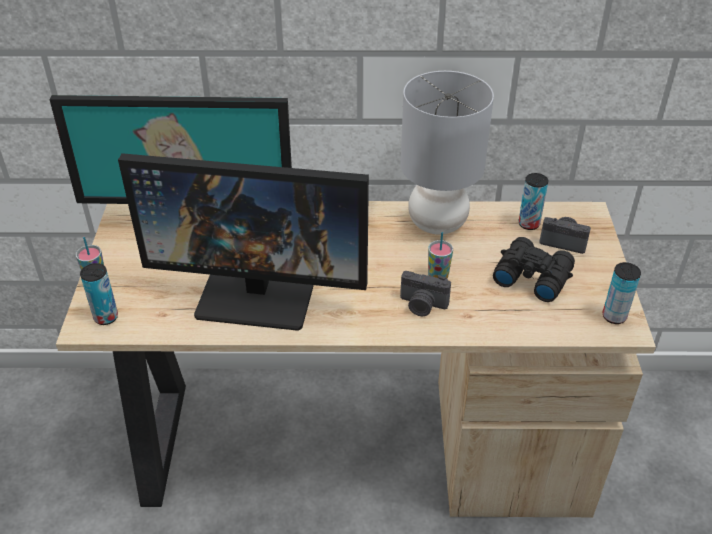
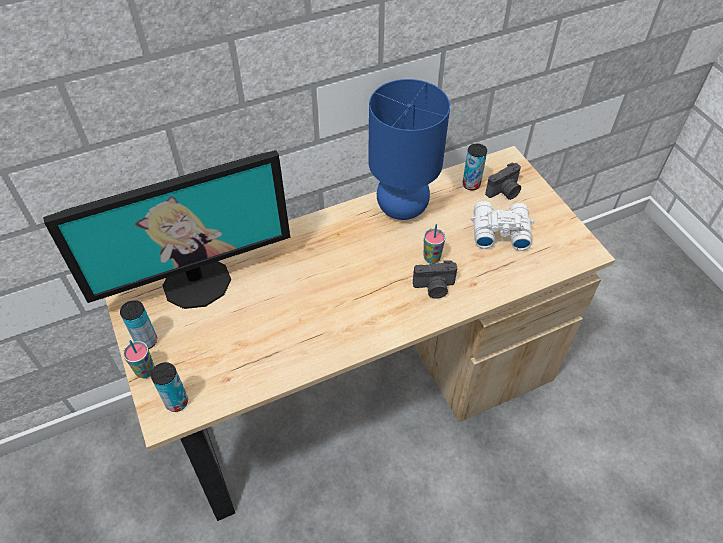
camera: 25 degrees left, 10 degrees up
monitor [118,153,369,331] -> none
grey table lamp [400,71,494,235] -> blue table lamp [368,79,450,220]
black binoculars [493,237,575,302] -> white binoculars [471,201,534,251]
camera [539,217,591,254] -> camera turned 150 degrees clockwise [485,162,521,200]
can [603,262,641,324] -> can moved to [120,300,157,349]

